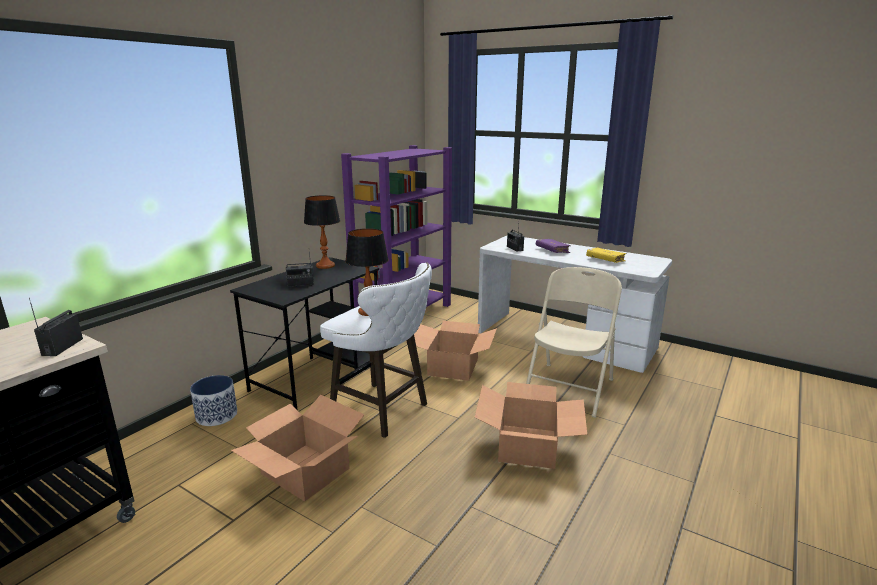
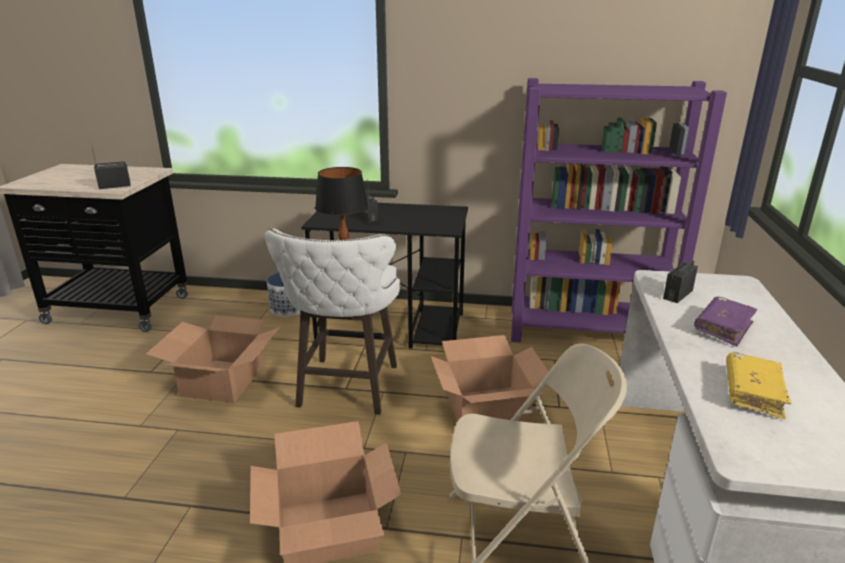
camera: 65 degrees right, 5 degrees up
table lamp [304,195,340,269] -> none

